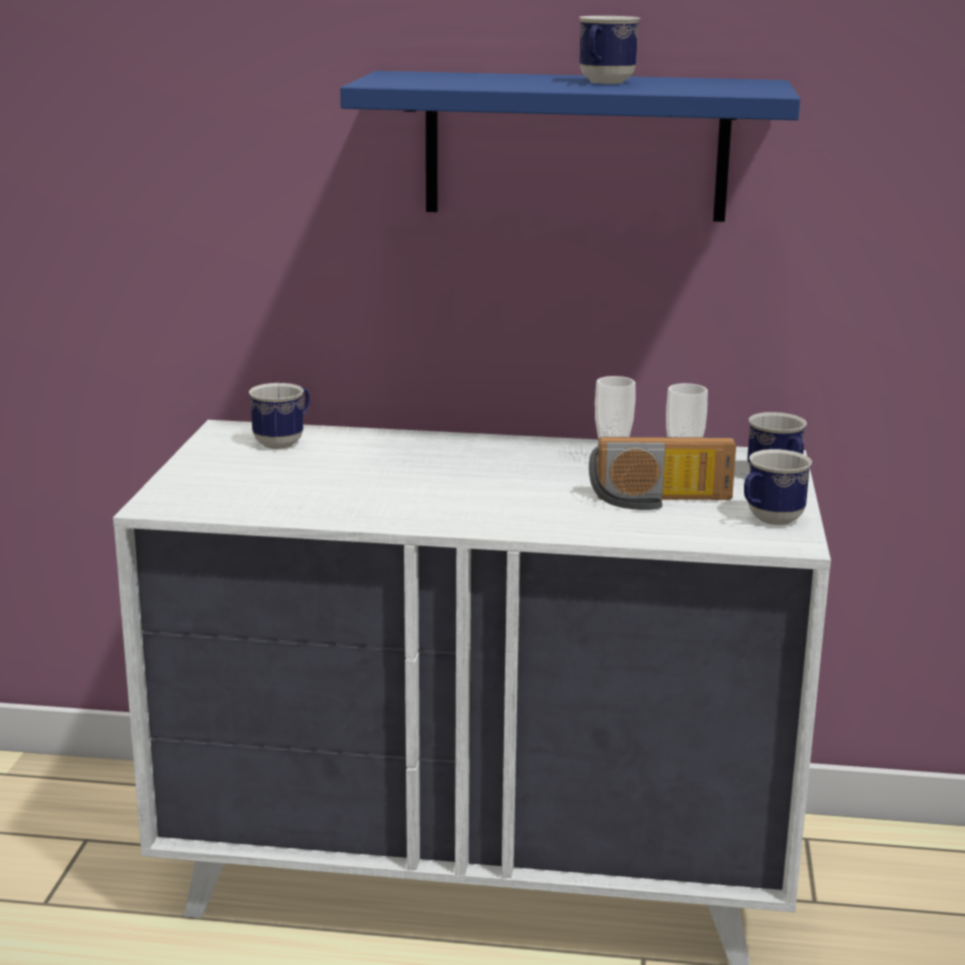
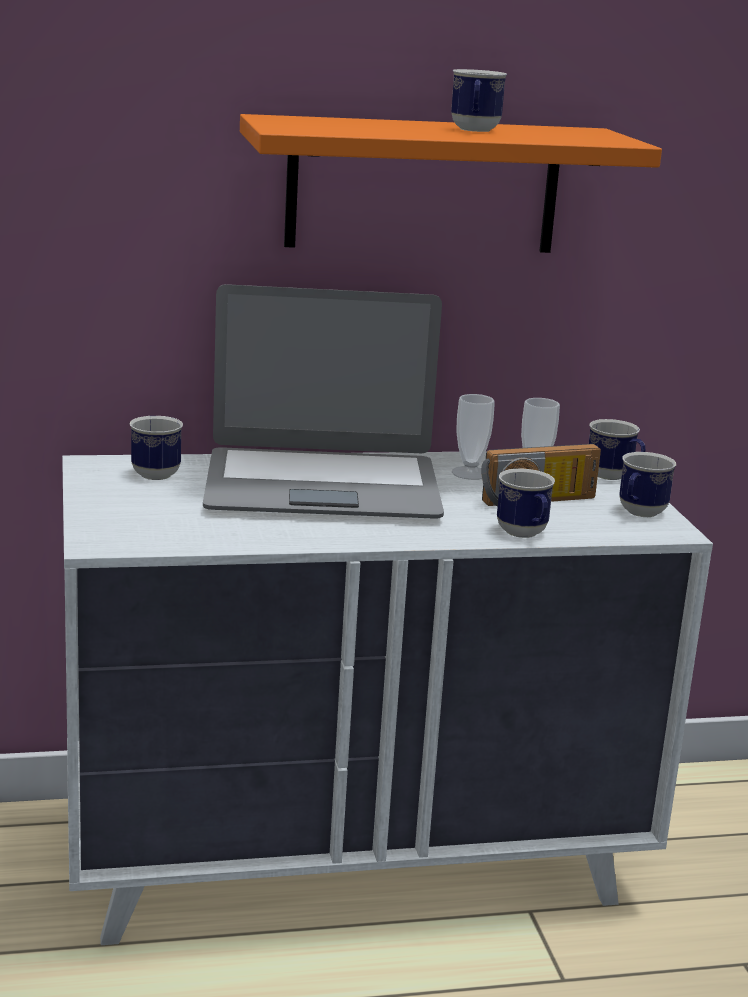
camera: 20 degrees left, 0 degrees up
blue shelf [340,71,800,222] -> orange shelf [240,114,662,253]
none -> laptop [203,284,444,519]
none -> mug [497,468,555,538]

